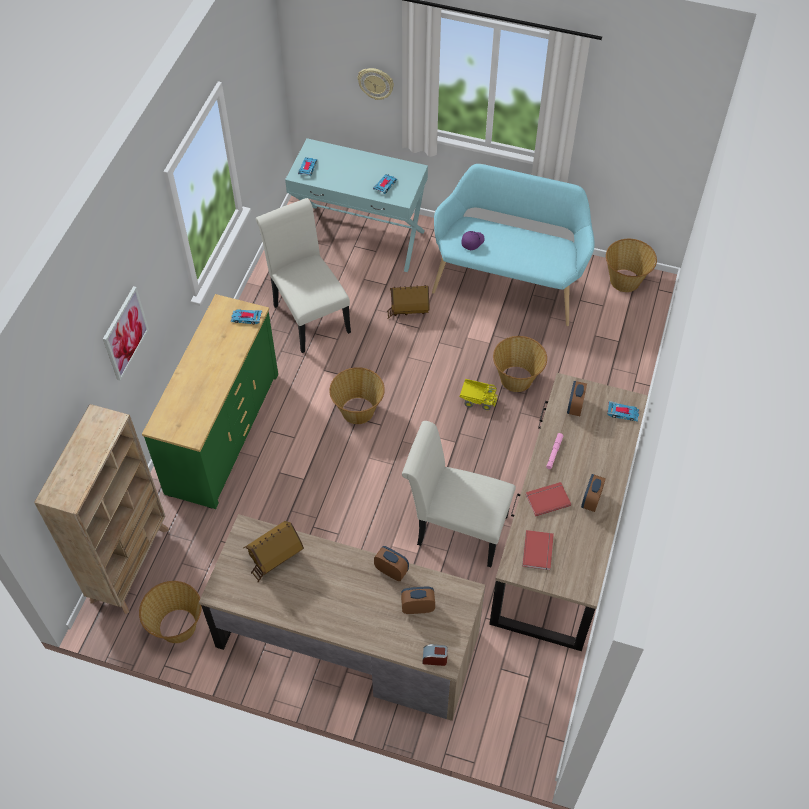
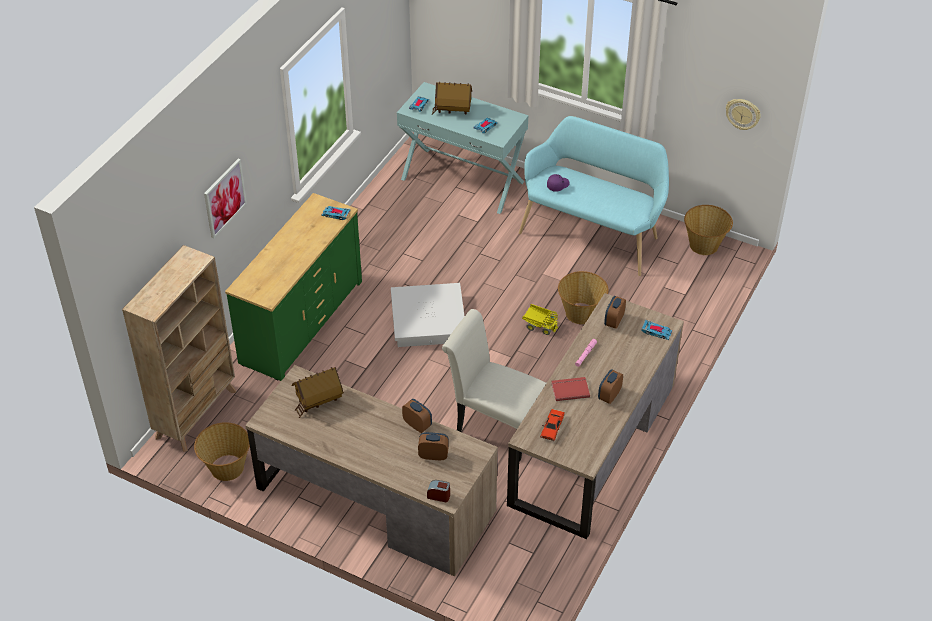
camera: 10 degrees right, 10 degrees down
white chair [256,198,351,353] -> none
basket [329,367,385,424] -> white storage box [391,283,465,347]
wall clock [358,68,394,100] -> wall clock moved to [726,99,761,130]
toy house [387,285,430,319] -> toy house moved to [432,82,472,115]
red book [522,530,554,570] -> red toy car [540,409,565,441]

